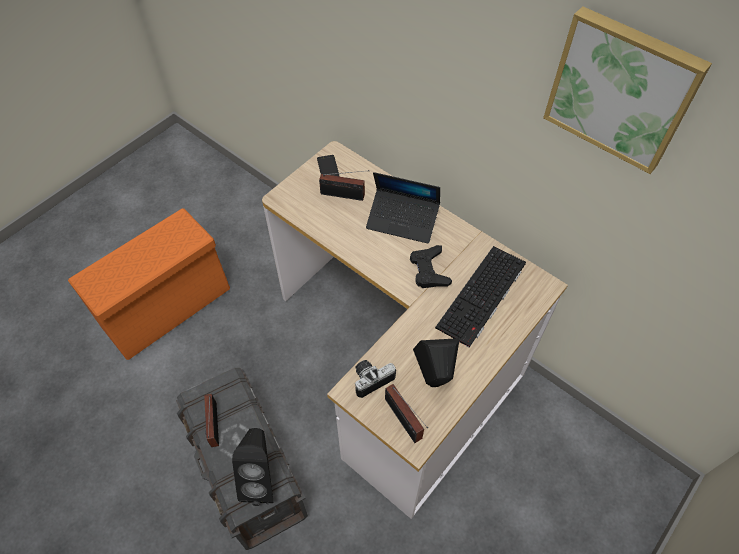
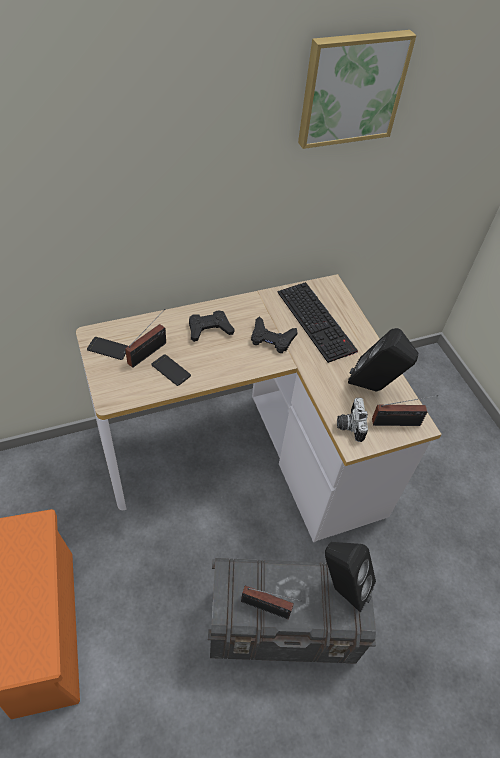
camera: 65 degrees left, 5 degrees down
laptop [366,172,440,244] -> black game controller [189,310,234,342]
none -> phone [151,354,191,386]

